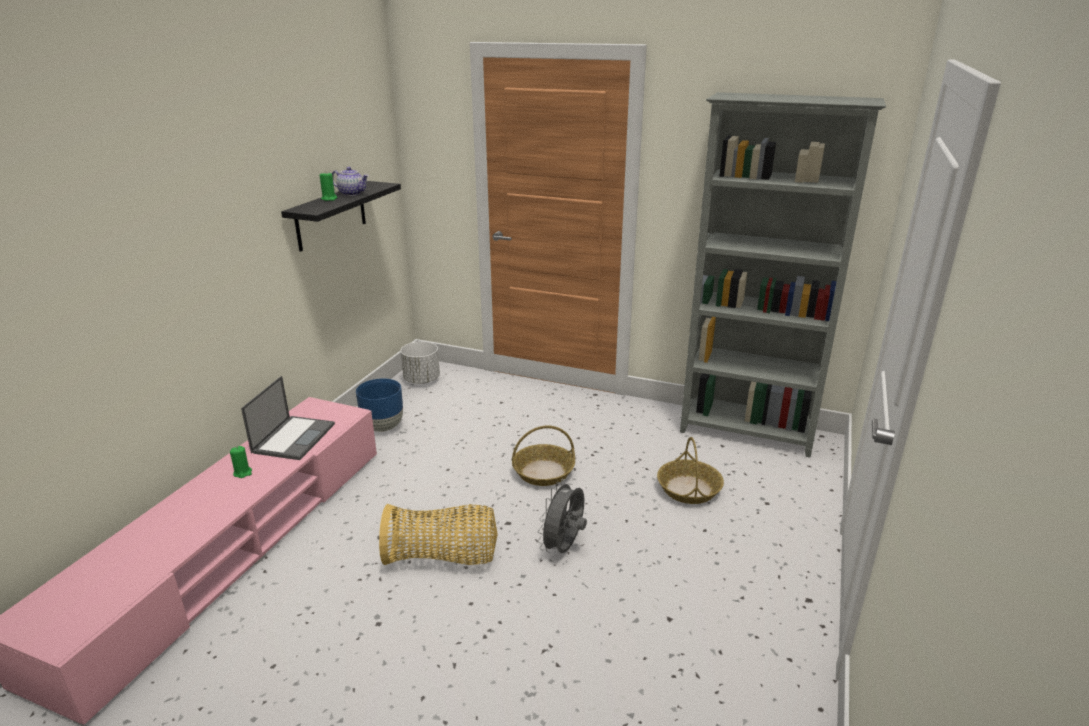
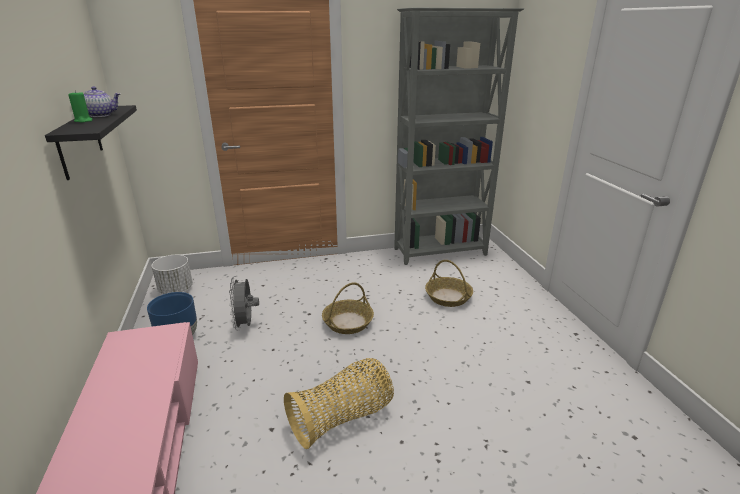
camera: 35 degrees left, 0 degrees up
green candle [230,446,252,478] -> none
laptop [241,376,335,460] -> none
grey fan [538,479,587,553] -> grey fan moved to [229,276,259,330]

